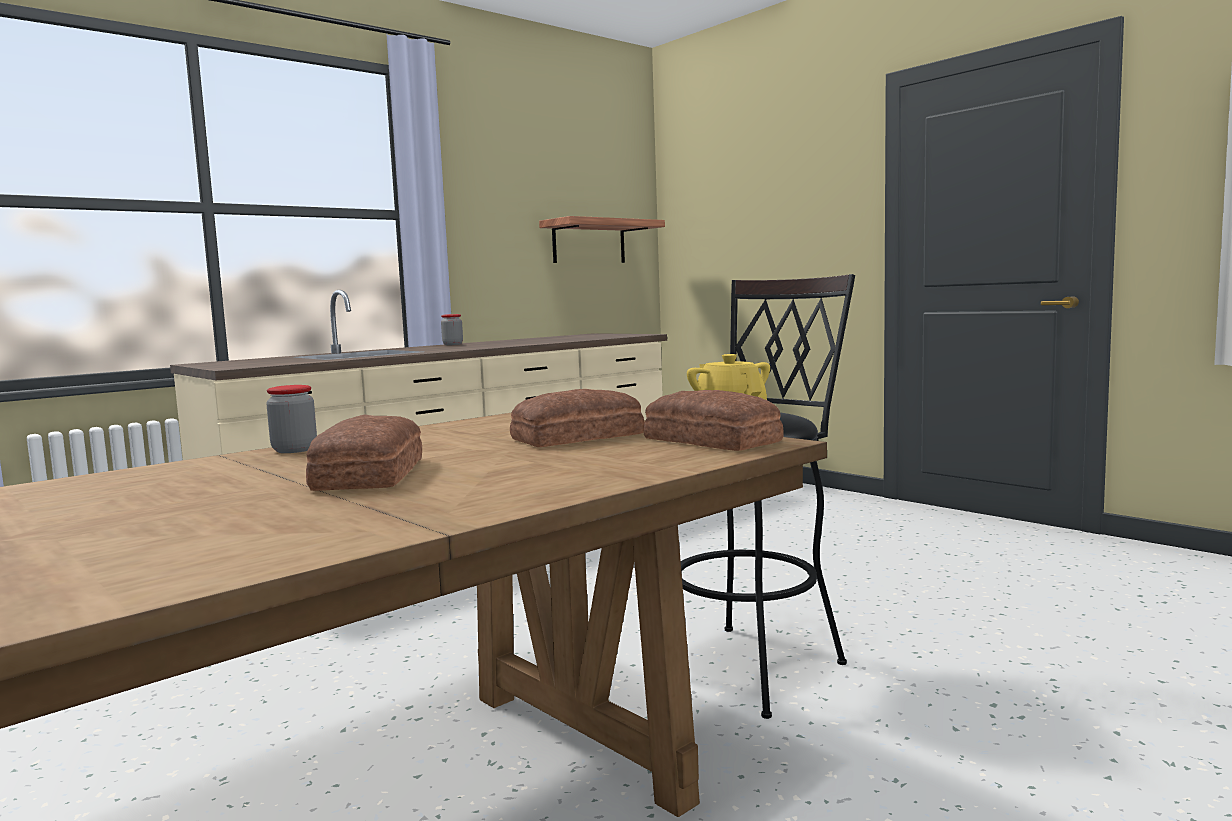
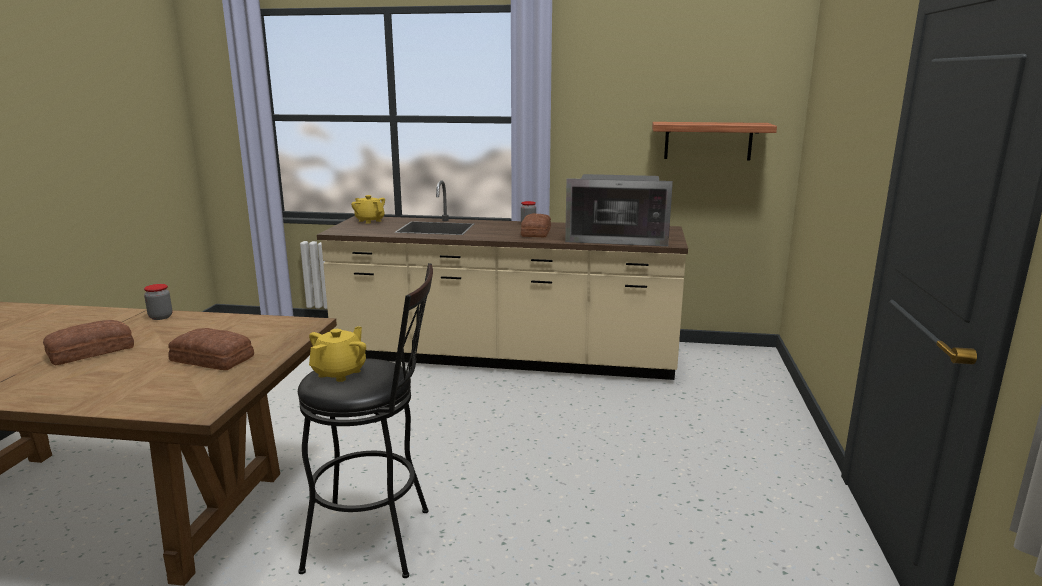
camera: 50 degrees right, 10 degrees up
bread [644,390,784,451] -> bread moved to [521,213,551,237]
none -> yellow teapot [351,195,385,224]
none -> microwave [565,174,673,246]

